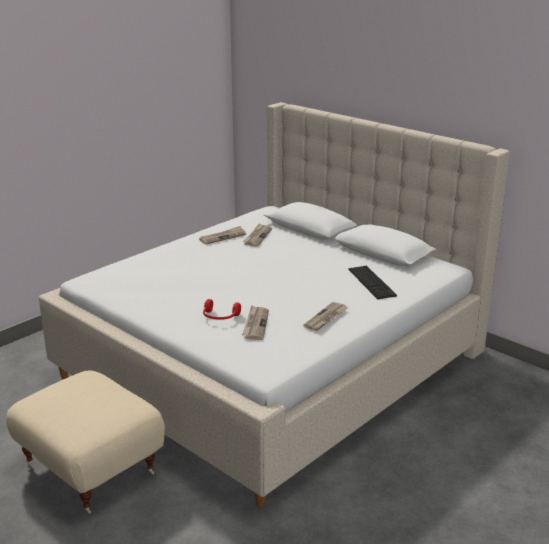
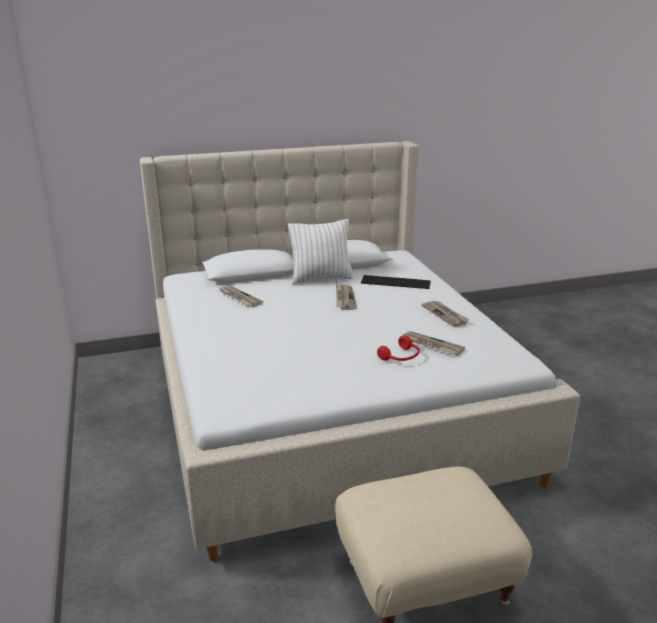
camera: 60 degrees left, 0 degrees up
newspaper [199,226,246,245] -> newspaper moved to [336,284,356,310]
none -> white pillow [288,219,354,284]

